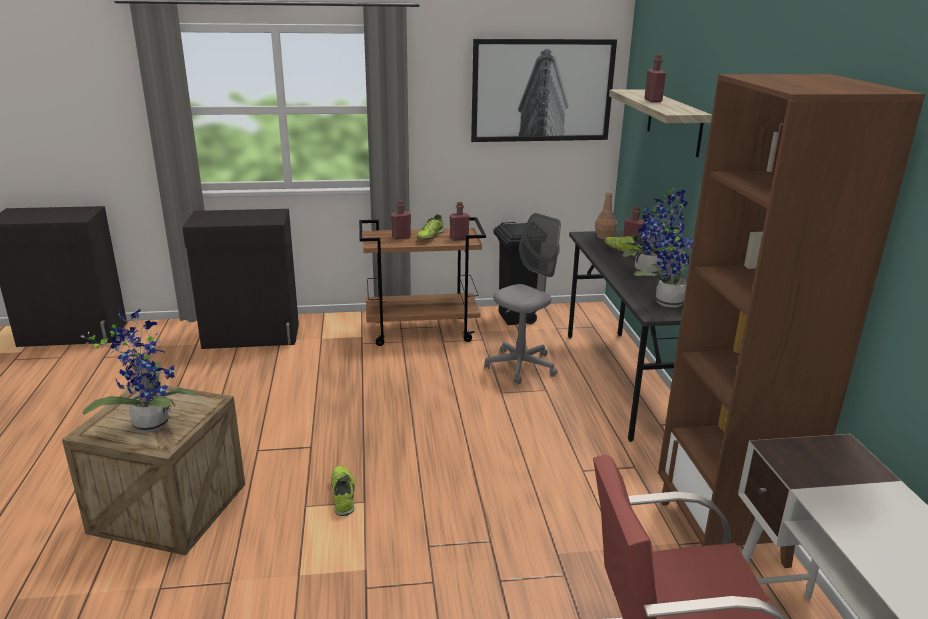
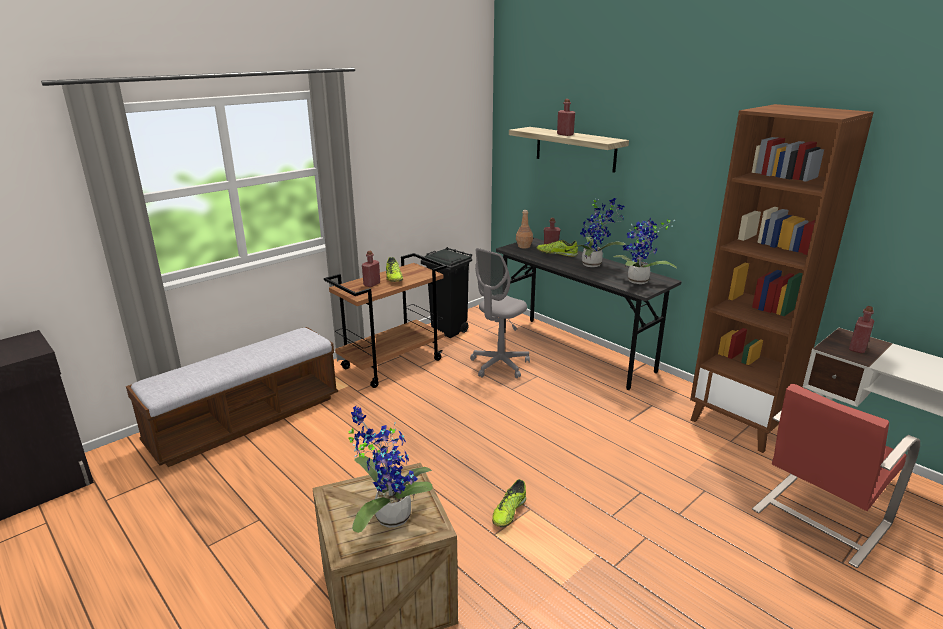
camera: 35 degrees left, 0 degrees up
black cabinet [182,209,299,349] -> bench [126,327,338,467]
shoe [331,466,355,516] -> shoe turned 105 degrees counterclockwise [492,479,526,527]
red bottle [450,202,470,241] -> red bottle moved to [849,306,874,353]
picture [471,39,617,142] -> none
grey office chair [484,213,561,384] -> grey office chair turned 150 degrees counterclockwise [470,248,530,378]

